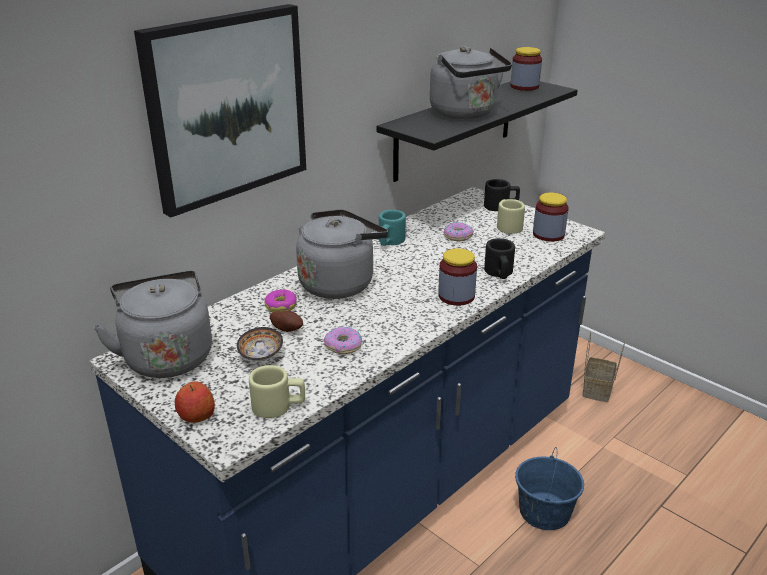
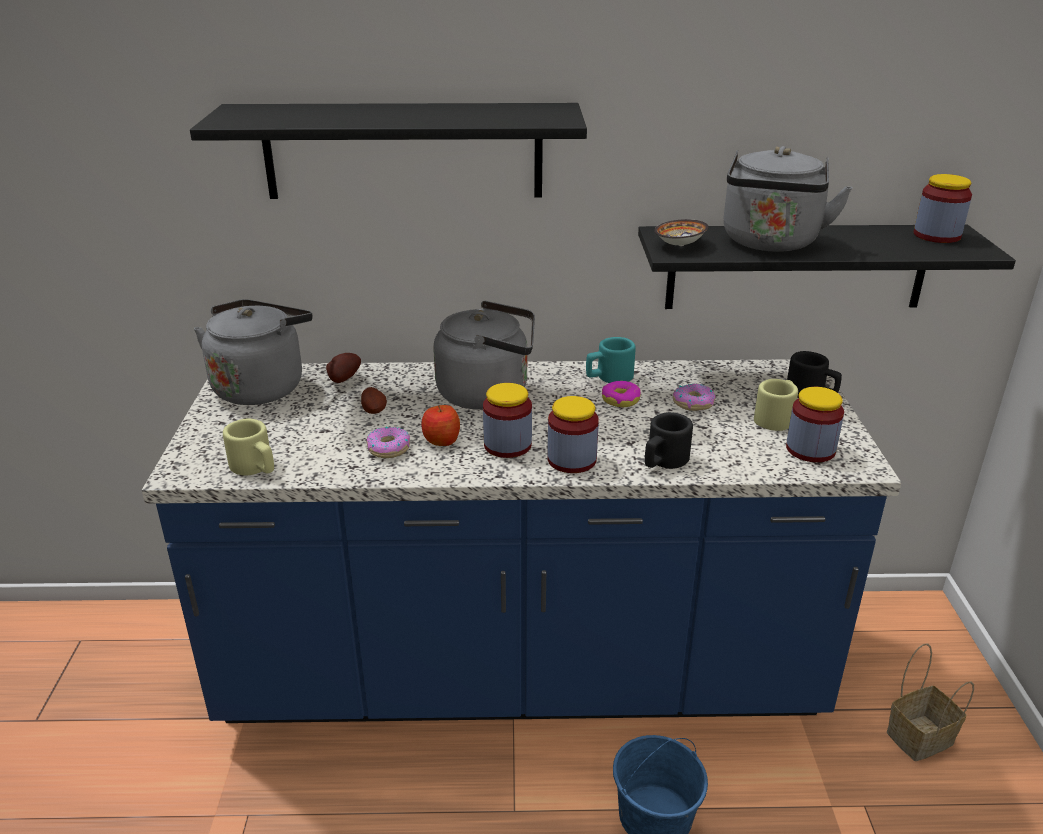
camera: 45 degrees right, 0 degrees up
picture [134,4,306,217] -> black shelf [190,103,587,199]
apple [175,381,215,423] -> apple moved to [421,405,460,446]
bowl [237,327,283,361] -> bowl moved to [654,219,708,246]
donut [264,289,297,312] -> donut moved to [602,381,641,407]
none -> potato [326,353,361,383]
none -> jar [483,383,532,458]

